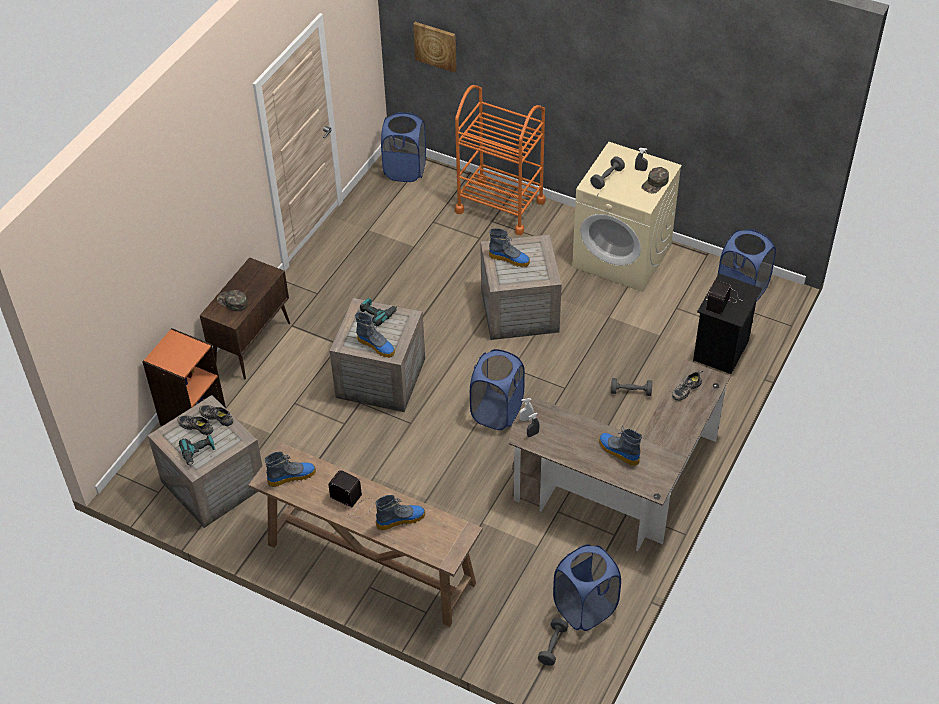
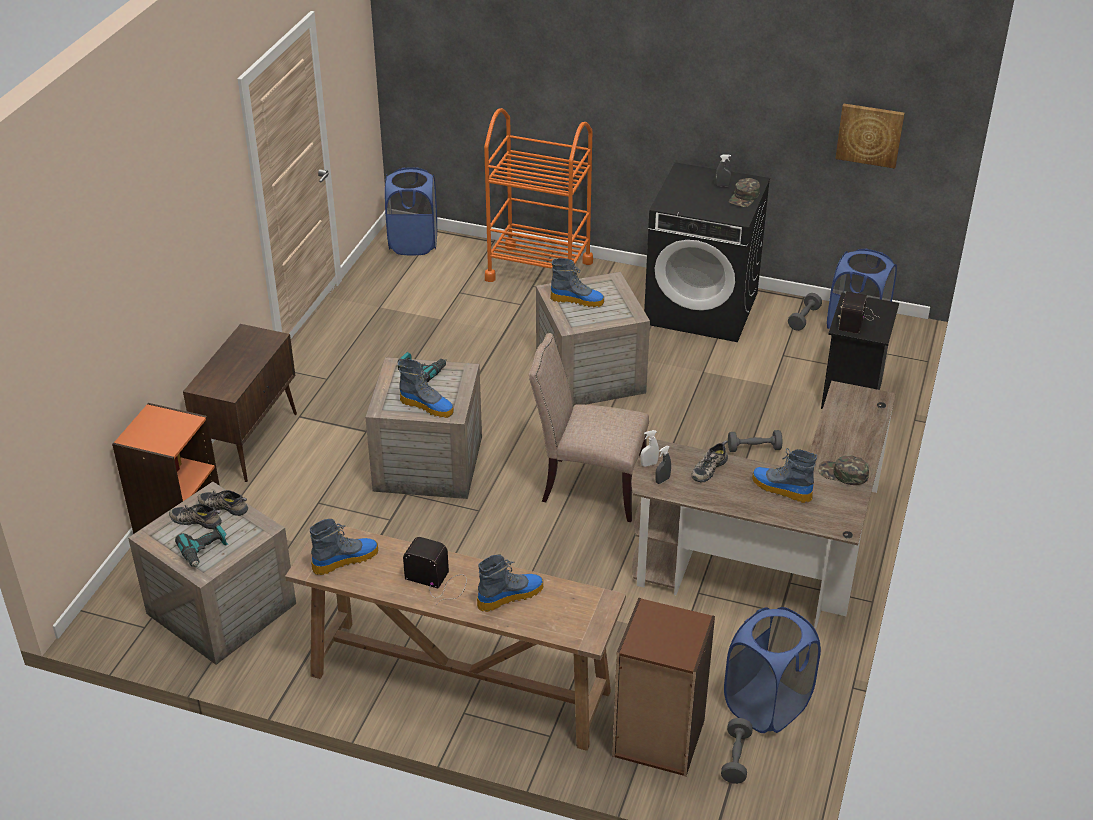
camera: 10 degrees left, 10 degrees down
green cap [217,290,248,311] -> green cap moved to [818,455,869,485]
picture [413,22,457,73] -> picture moved to [835,103,905,169]
blue laundry basket [470,349,525,430] -> beige chair [529,333,649,522]
beige washing machine [572,142,682,292] -> black washing machine [644,162,770,342]
grey dumbbell [590,156,625,189] -> grey dumbbell moved to [788,293,822,331]
shoe [672,370,703,401] -> shoe moved to [692,440,728,483]
none -> brown bookcase [612,598,715,776]

